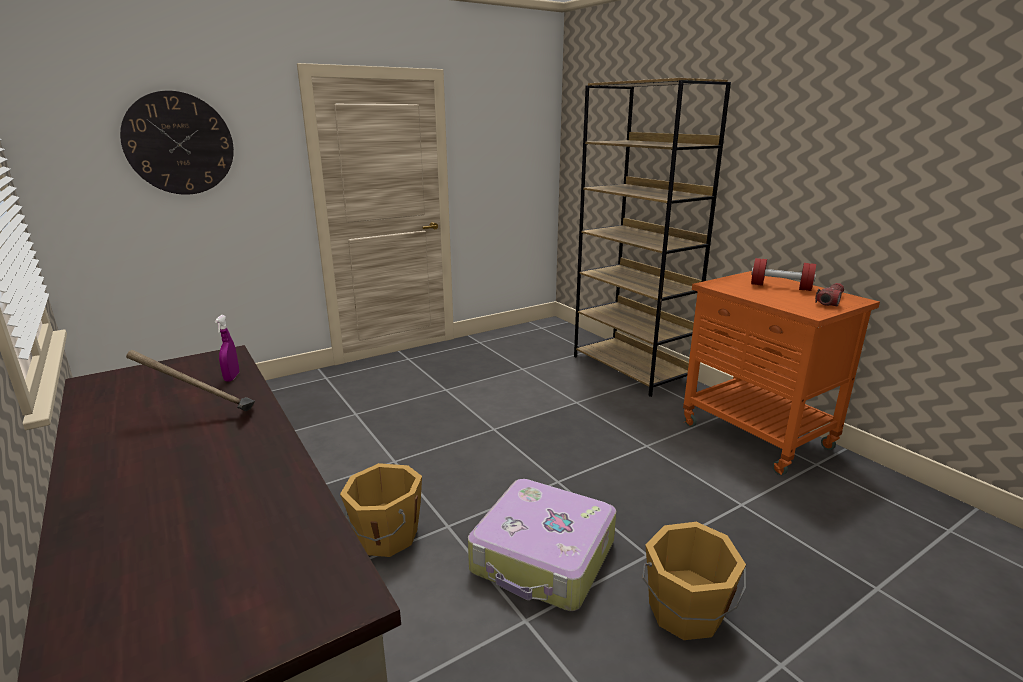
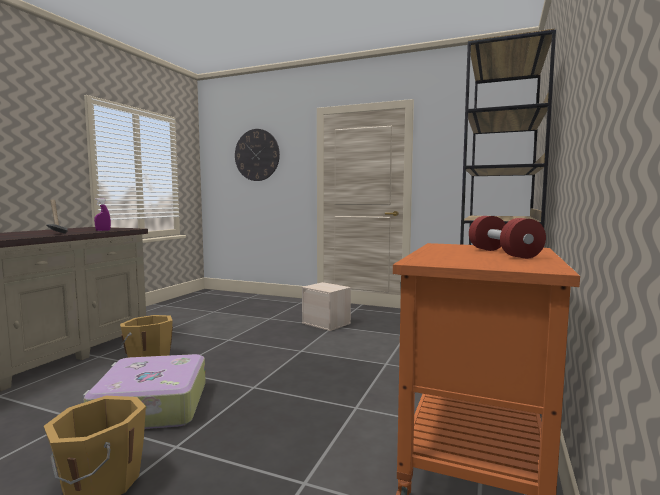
camera: 55 degrees right, 15 degrees down
flashlight [815,283,844,306] -> none
none -> beige storage box [302,282,351,331]

